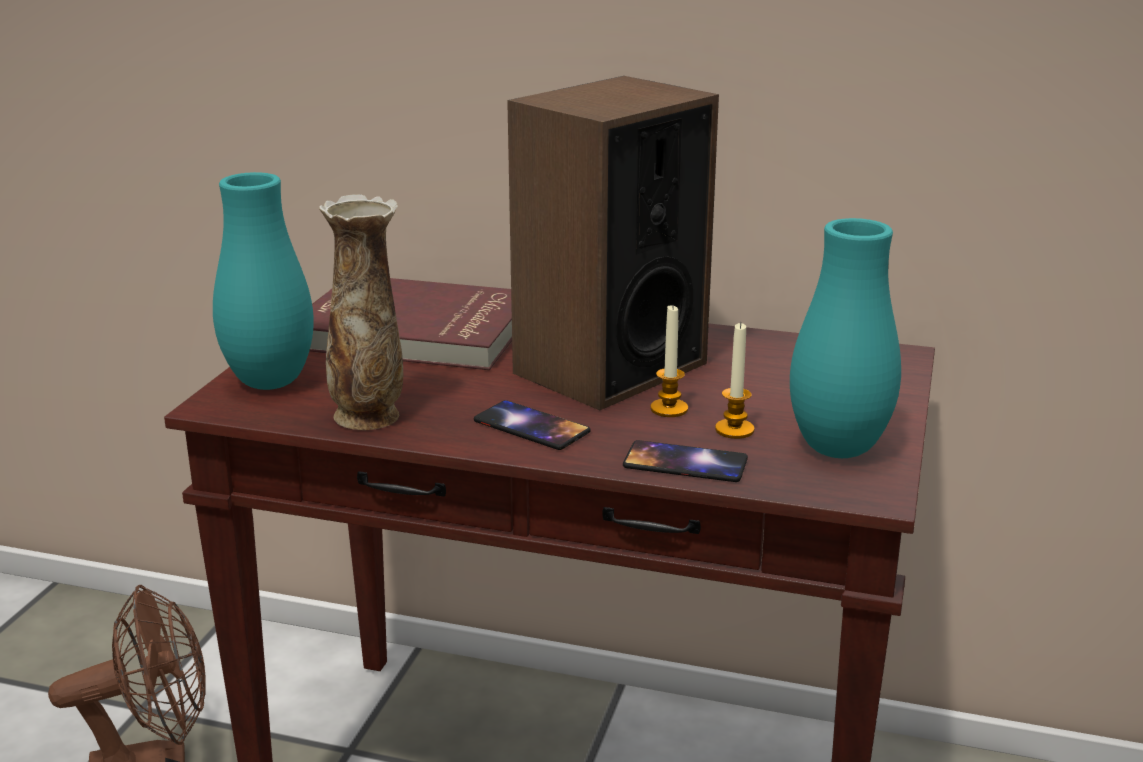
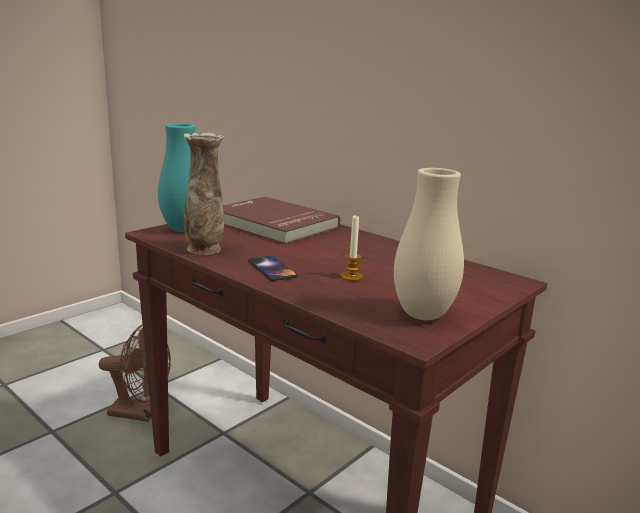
camera: 25 degrees right, 5 degrees down
speaker [507,76,719,410] -> none
phone [623,440,748,482] -> none
candle [715,322,755,439] -> none
turquoise vase [790,218,901,458] -> beige vase [394,168,464,320]

